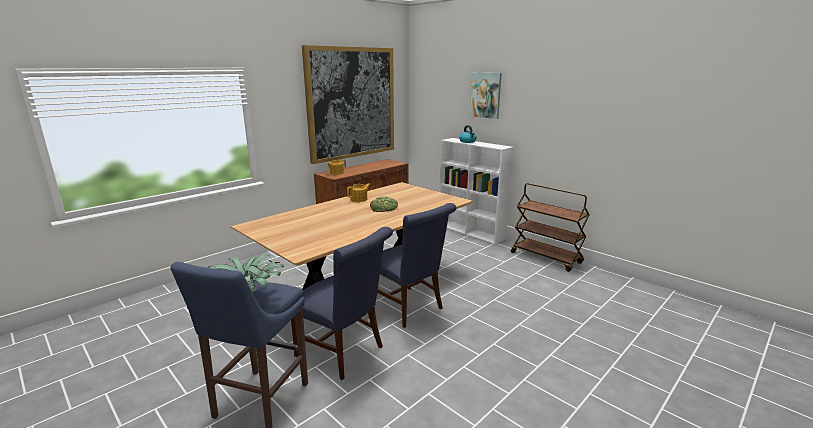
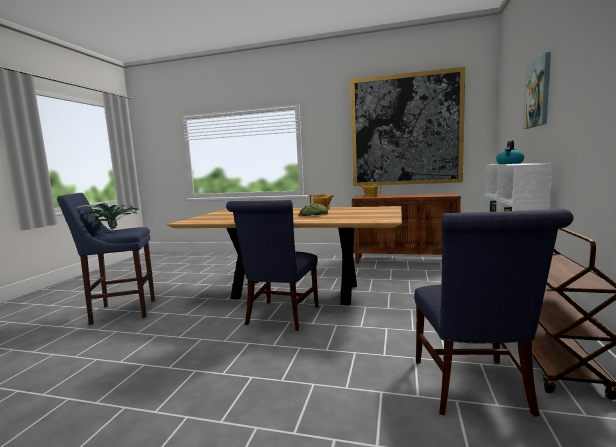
camera: 60 degrees right, 10 degrees down
blue chair [291,227,393,380] -> blue chair moved to [414,208,573,417]

